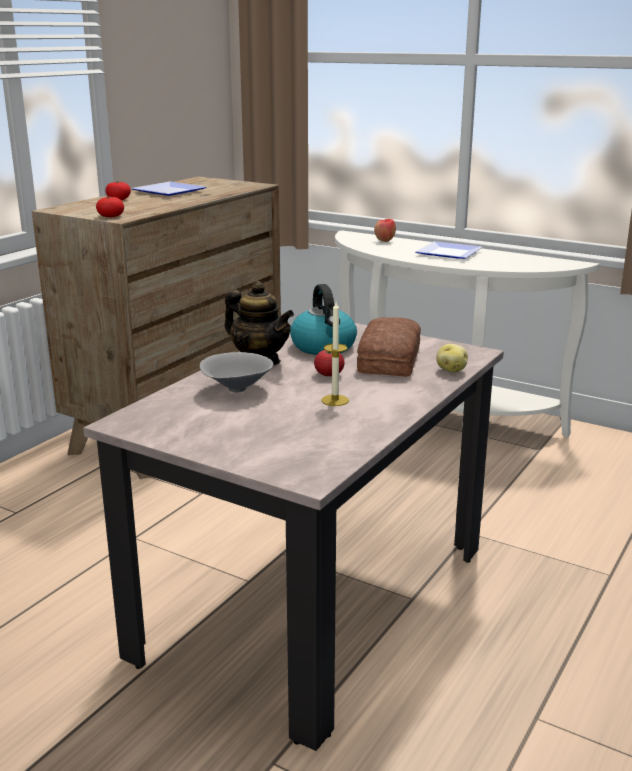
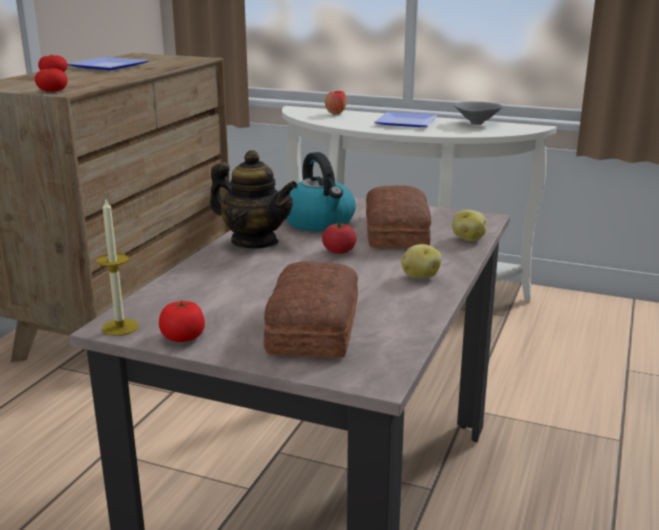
camera: 10 degrees left, 0 degrees up
grey bowl [200,352,273,392] -> grey bowl moved to [454,101,503,125]
candle [321,302,349,406] -> candle moved to [96,199,139,336]
none -> tomato [159,300,205,342]
none -> bread [263,261,358,358]
none -> potato [401,244,441,278]

